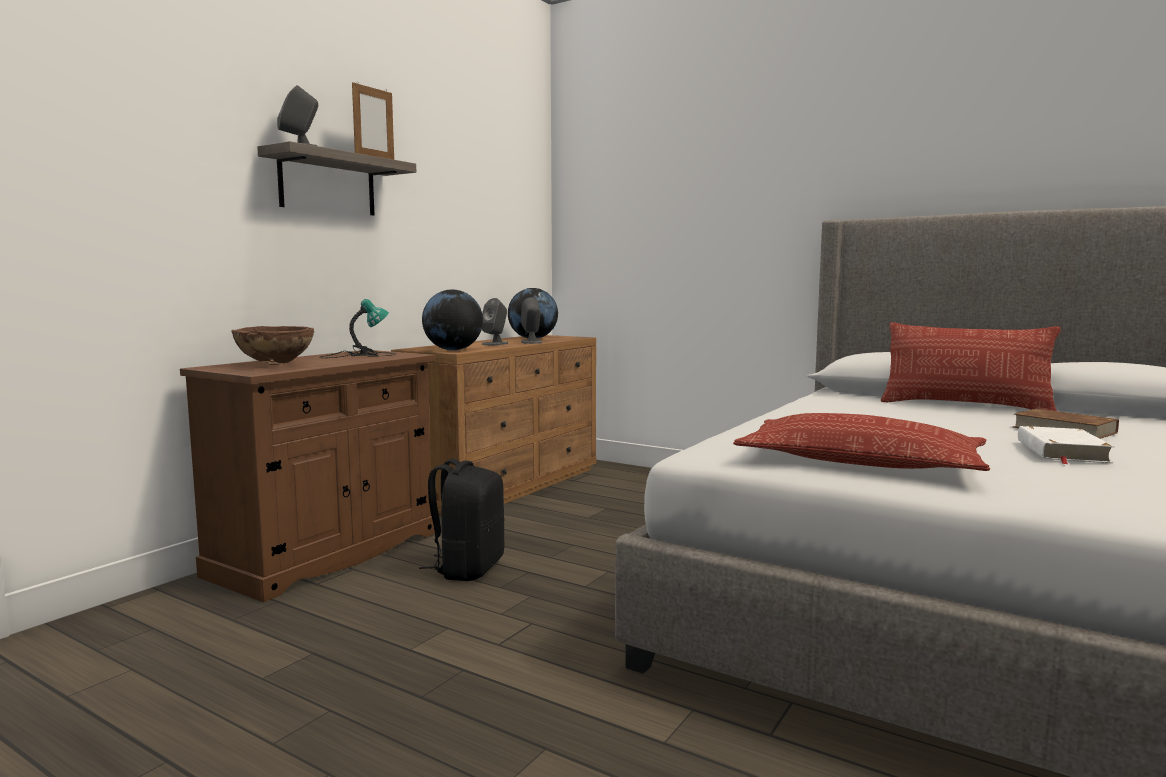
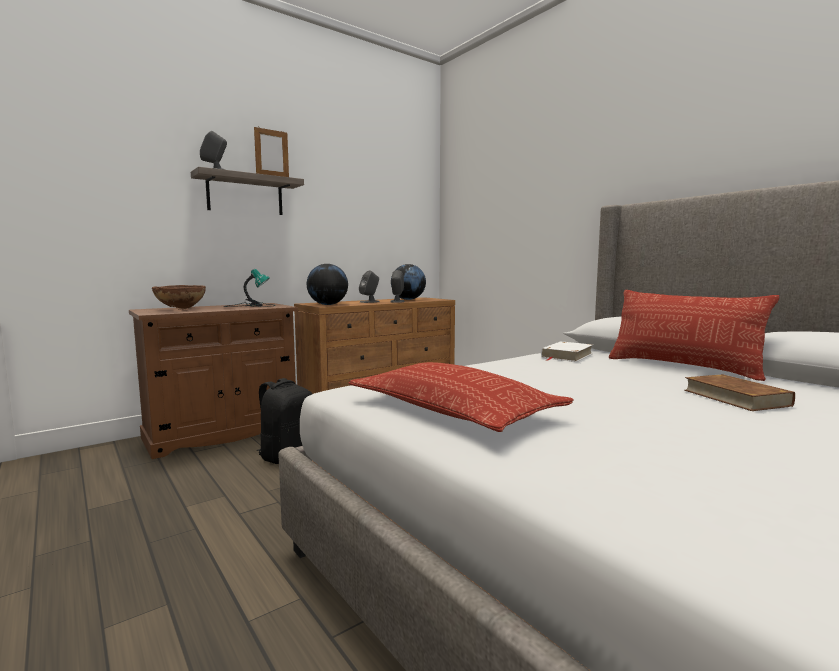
camera: 20 degrees right, 0 degrees up
white book [1018,426,1114,464] -> white book moved to [541,341,593,362]

